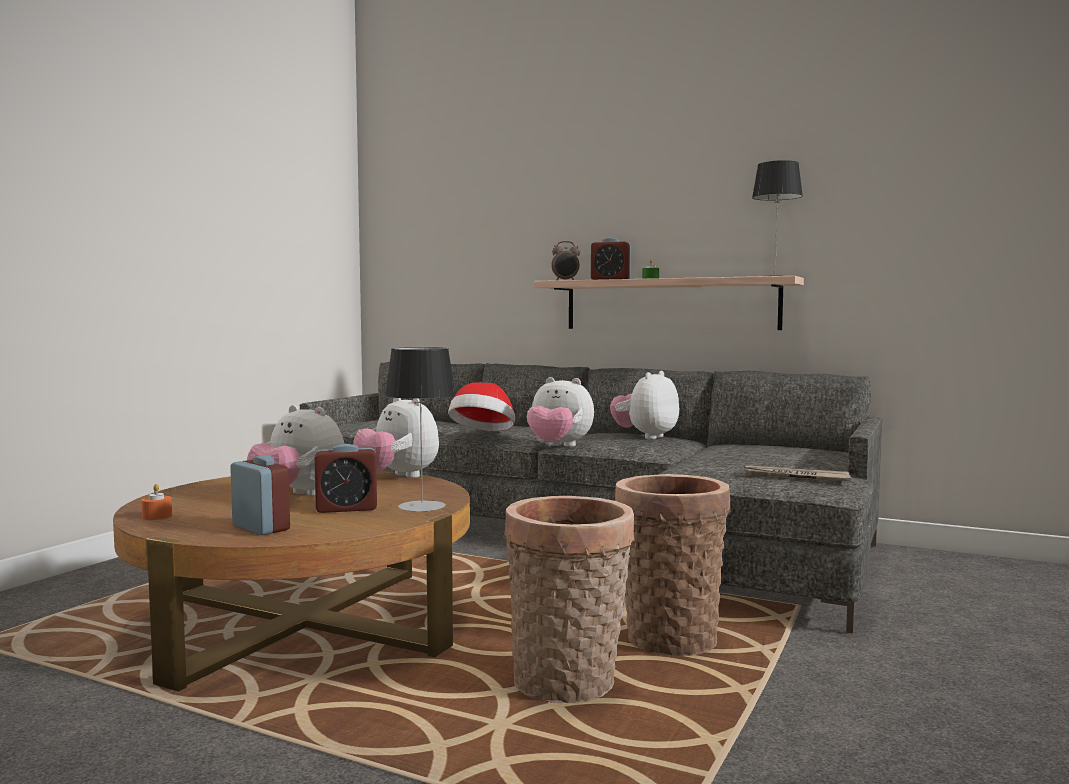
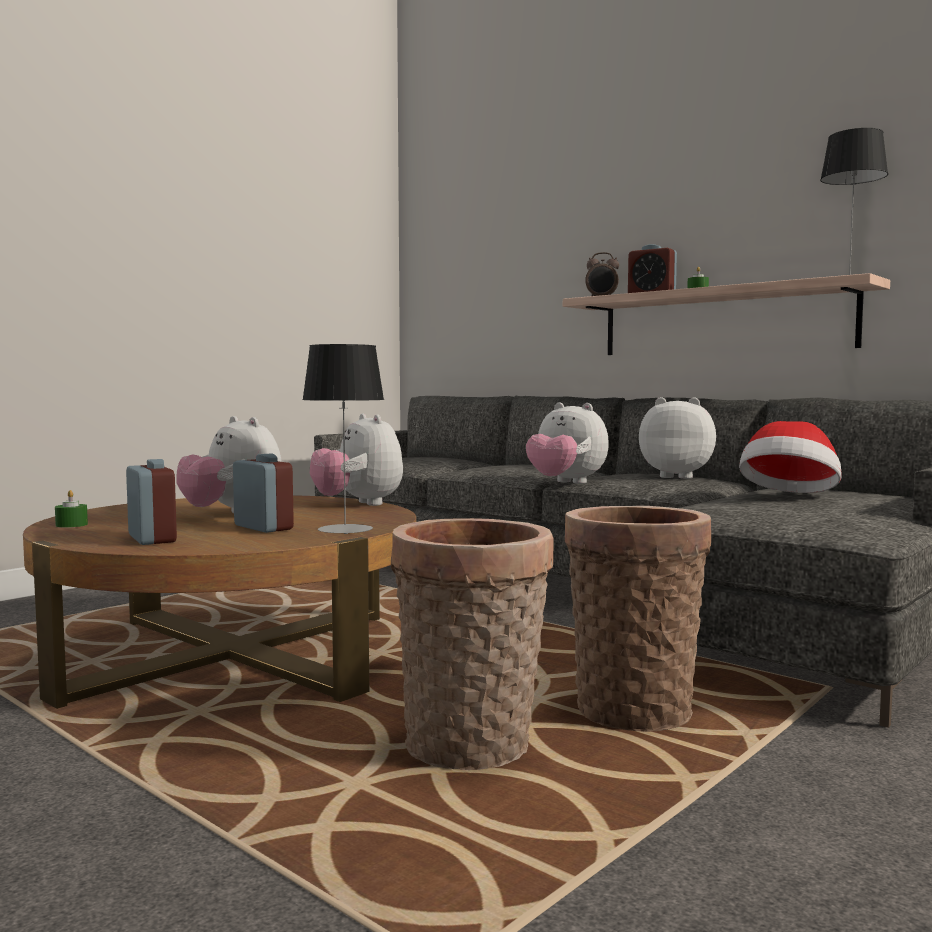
camera: 15 degrees right, 0 degrees up
orange candle [141,484,172,520] -> green candle [55,490,88,528]
alarm clock [314,444,377,513] -> alarm clock turned 135 degrees counterclockwise [233,453,294,533]
hat [448,382,515,431] -> hat moved to [739,421,842,493]
plush toy [610,371,679,439] -> plush toy turned 60 degrees clockwise [639,397,716,479]
newspaper [744,465,851,481] -> none

